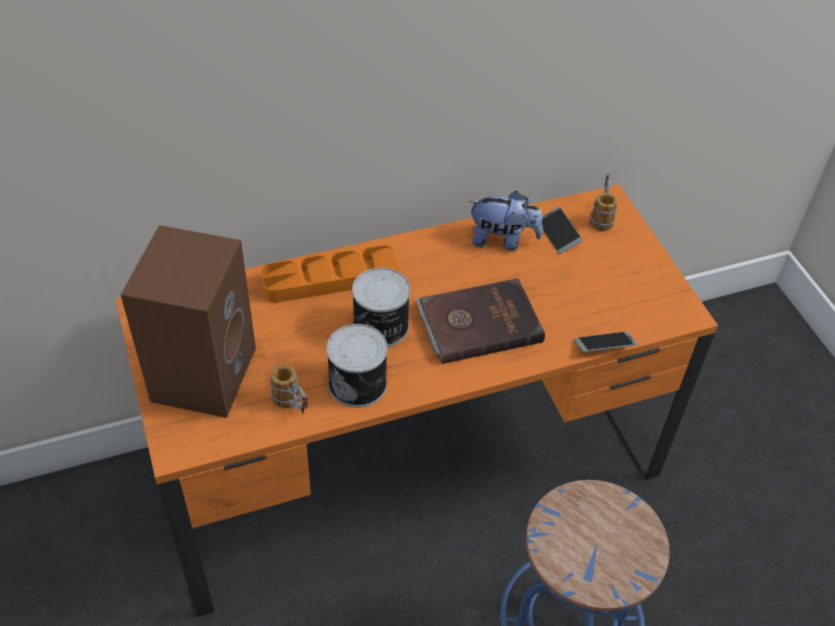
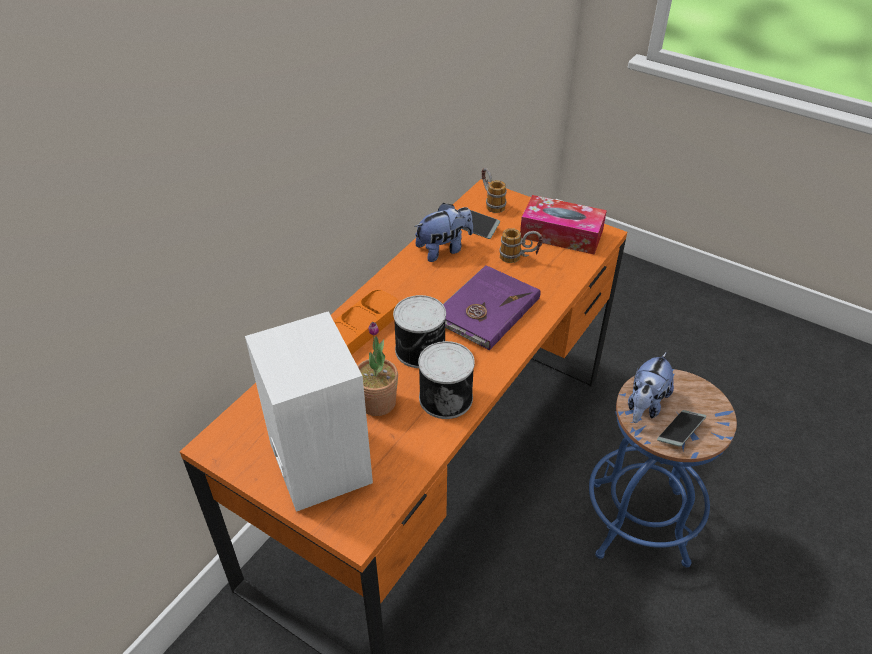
camera: 35 degrees left, 5 degrees down
brown speaker [120,225,256,418] -> white speaker [245,311,373,512]
mug [270,365,308,414] -> mug moved to [500,228,543,263]
brown book [416,278,545,364] -> purple book [443,265,541,350]
phone [574,332,638,352] -> phone moved to [657,410,706,447]
none -> potted plant [358,322,398,416]
none -> tissue box [520,195,607,255]
none -> plush toy [628,352,674,423]

